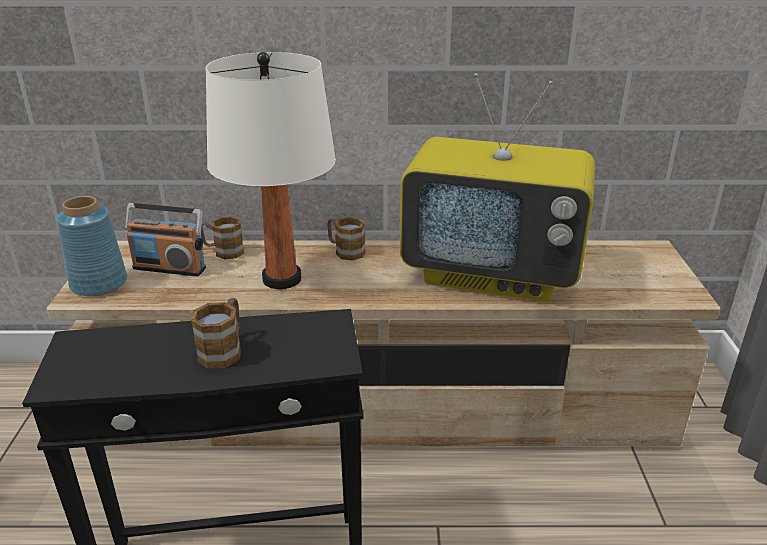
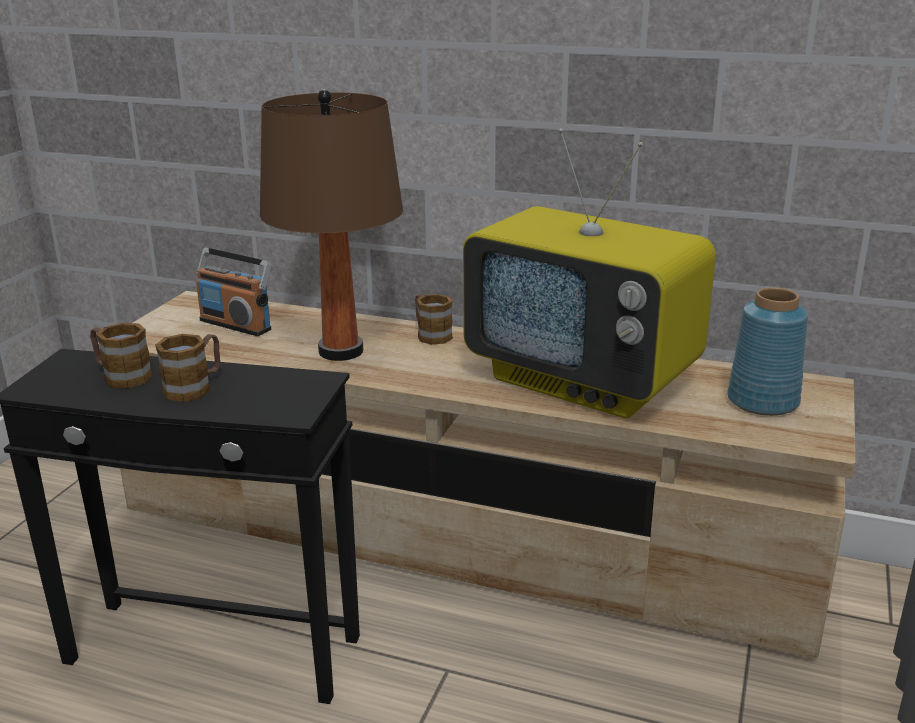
camera: 20 degrees right, 5 degrees down
blue vase [56,196,127,296] -> blue vase moved to [727,287,808,416]
mug [201,216,244,259] -> mug moved to [90,323,153,388]
white table lamp [206,52,336,289] -> brown table lamp [260,89,403,361]

